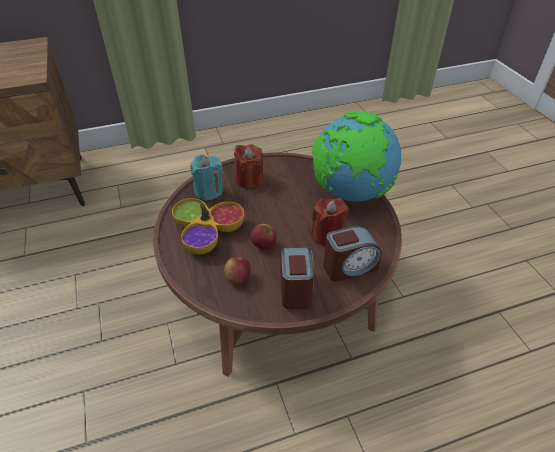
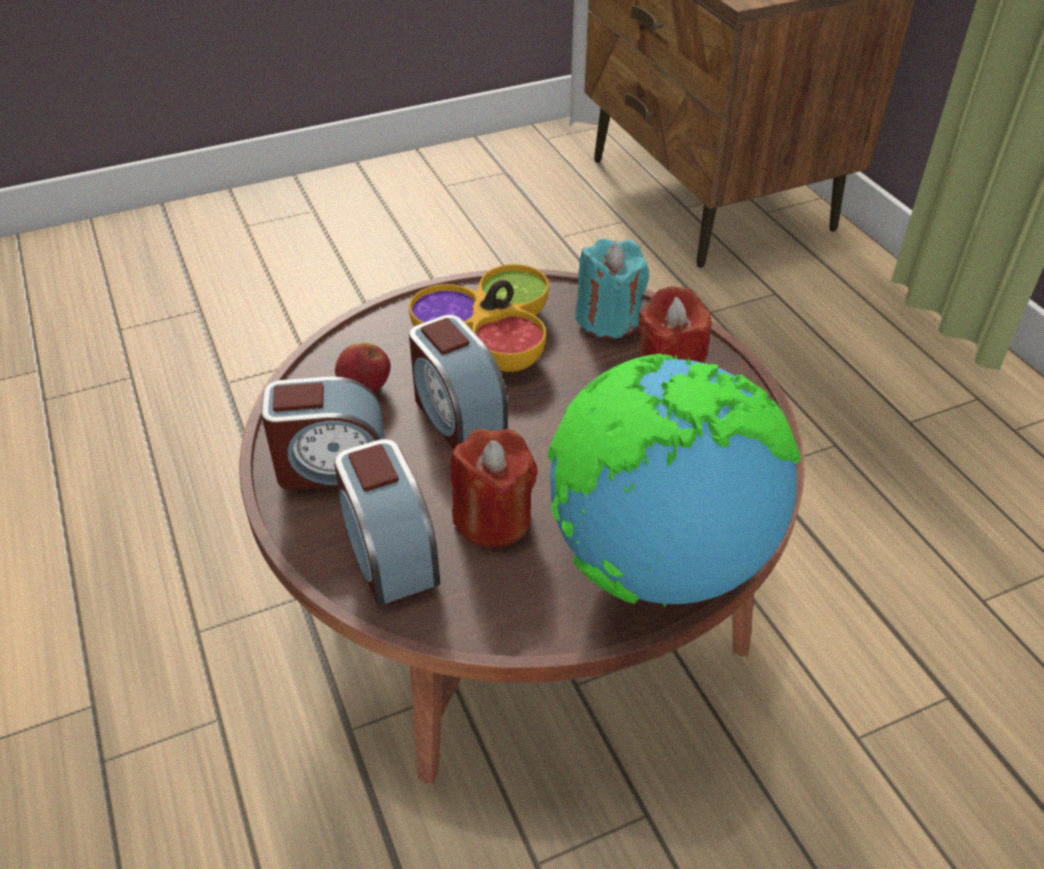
camera: 85 degrees right, 0 degrees up
apple [250,224,277,249] -> alarm clock [409,315,508,449]

